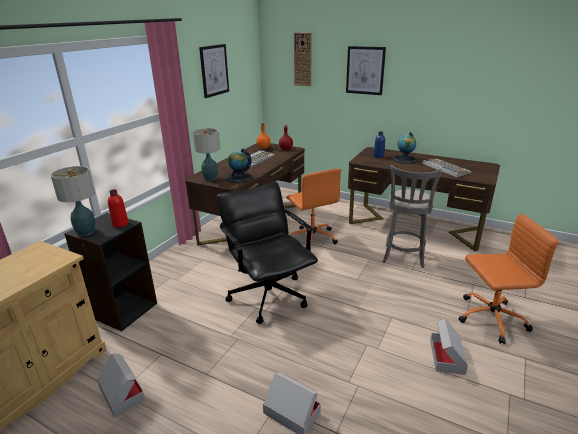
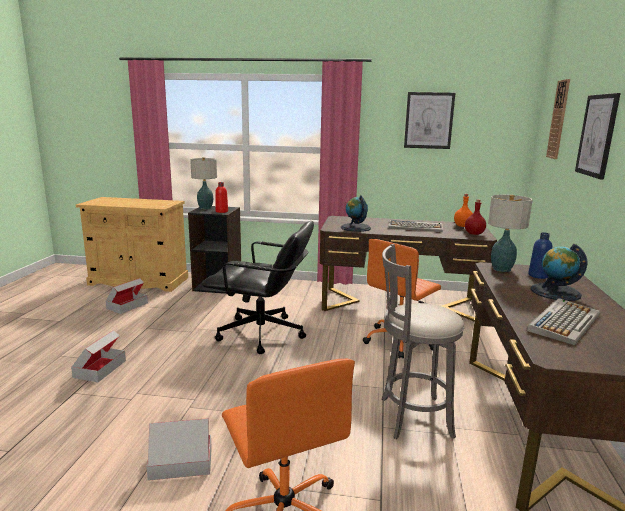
camera: 70 degrees right, 10 degrees down
table lamp [193,128,220,181] -> table lamp moved to [488,195,533,272]
black office chair [217,182,318,324] -> black office chair turned 60 degrees clockwise [202,221,314,354]

